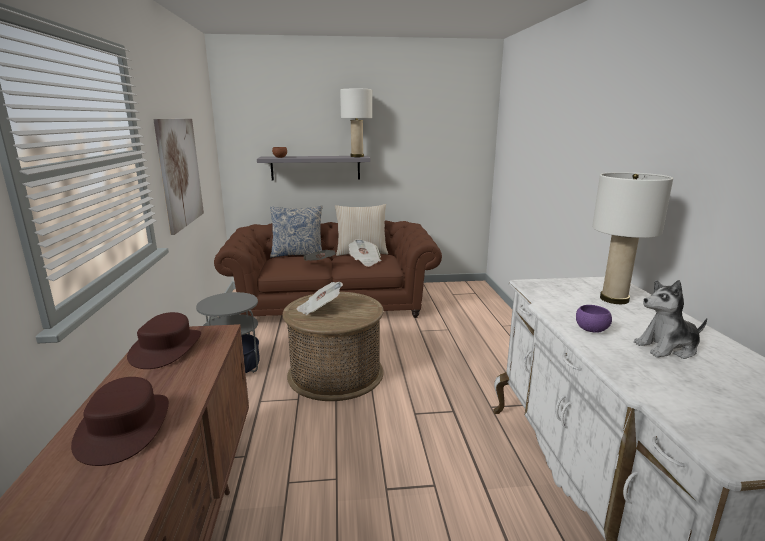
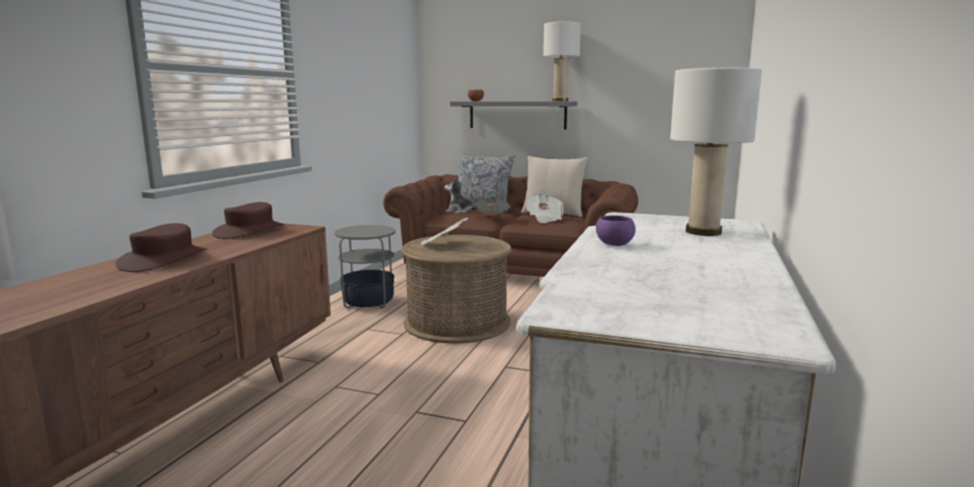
camera: 25 degrees right, 5 degrees down
picture [153,119,204,235] -> none
plush toy [634,280,707,359] -> plush toy moved to [444,177,476,213]

